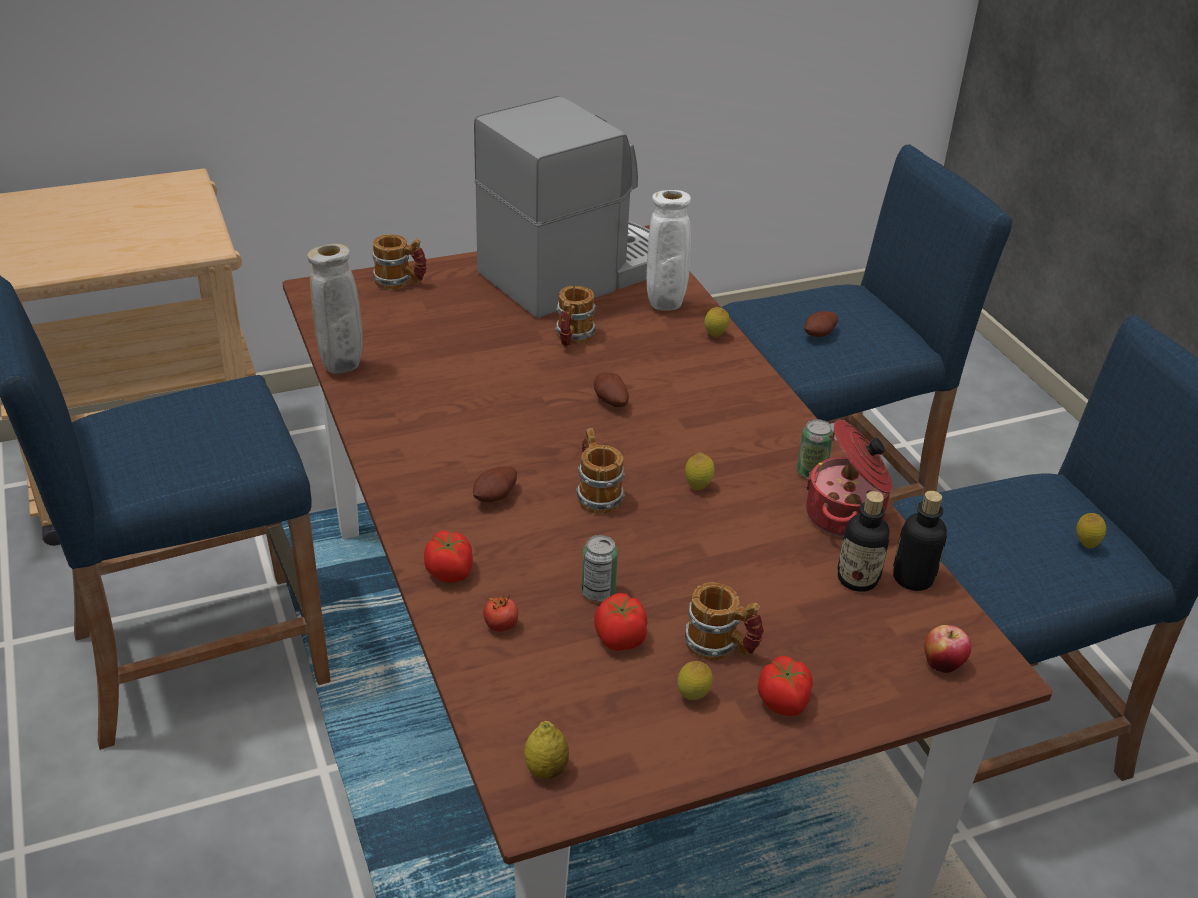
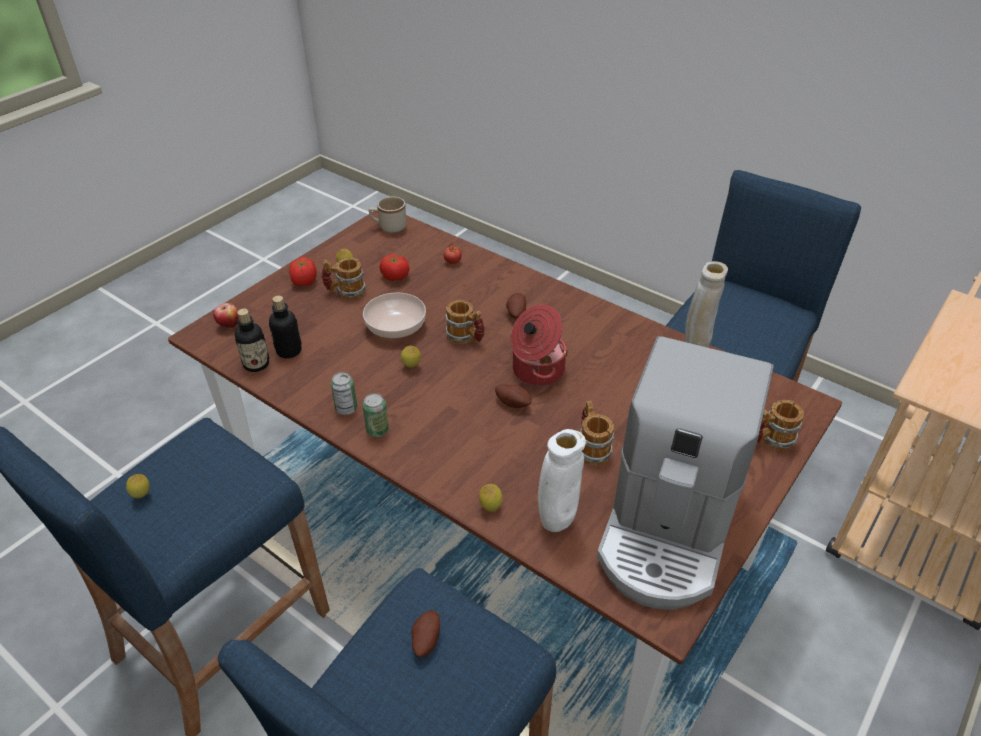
camera: 150 degrees right, 5 degrees up
tomato [424,531,473,583] -> none
lemon [524,721,569,779] -> beige mug [369,197,407,233]
can [581,535,618,602] -> can moved to [362,393,389,437]
cooking pot [806,420,893,537] -> cooking pot moved to [511,304,568,386]
none -> bowl [363,292,426,339]

